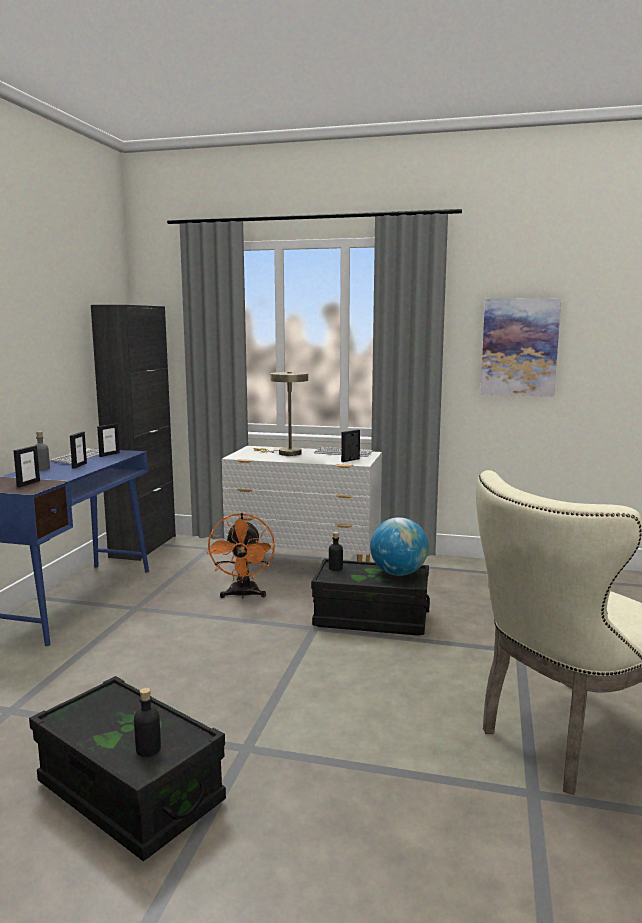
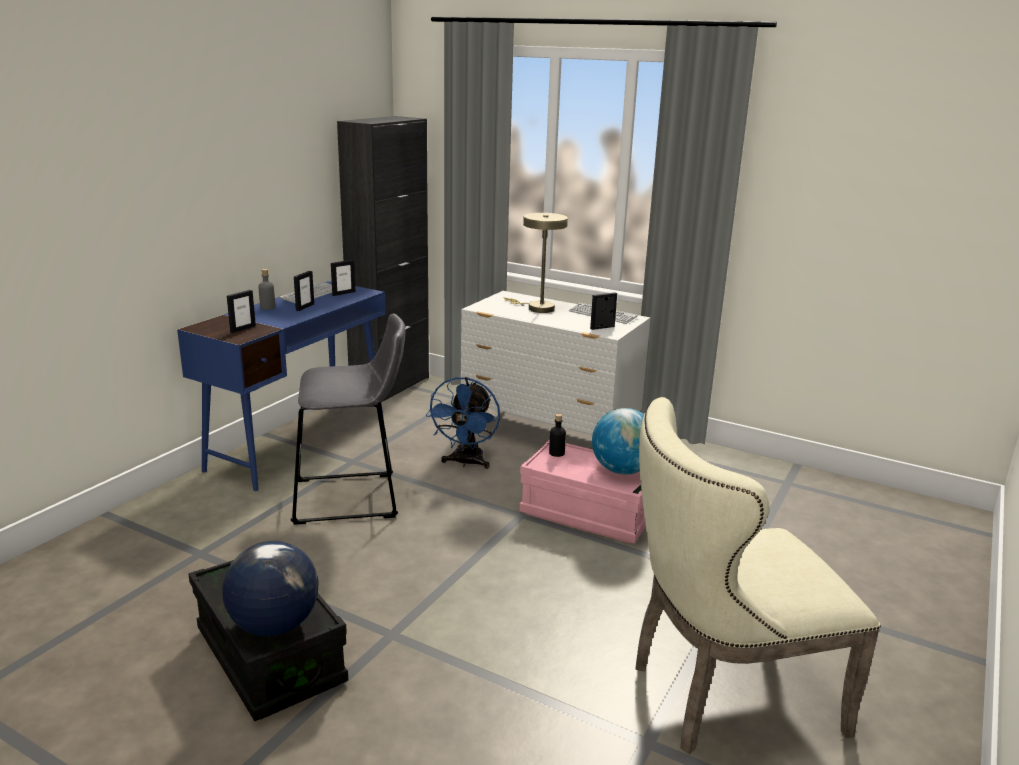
camera: 15 degrees right, 10 degrees up
black bottle [134,688,161,757] -> globe [222,541,319,636]
orange fan [207,513,275,599] -> blue fan [426,377,500,469]
black storage box [311,558,430,636] -> pink storage box [520,439,646,544]
picture [480,298,561,396] -> none
none -> grey stool [291,314,406,525]

